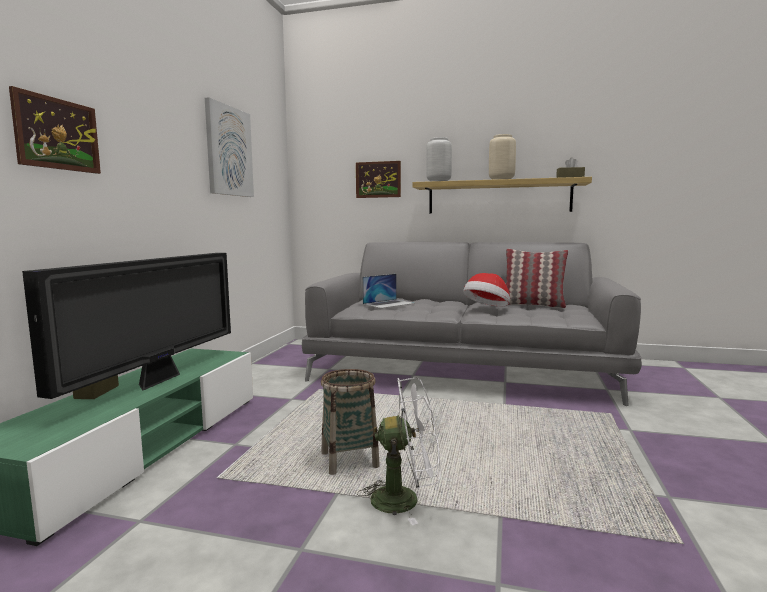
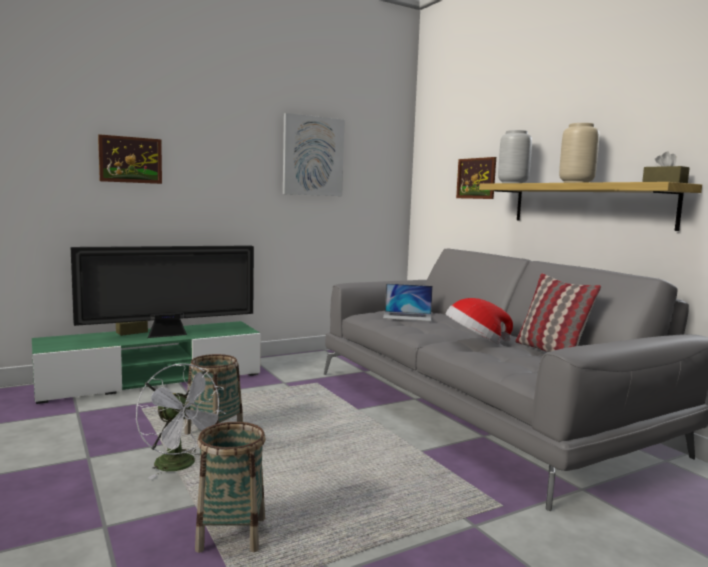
camera: 45 degrees right, 0 degrees up
none -> basket [195,422,266,553]

